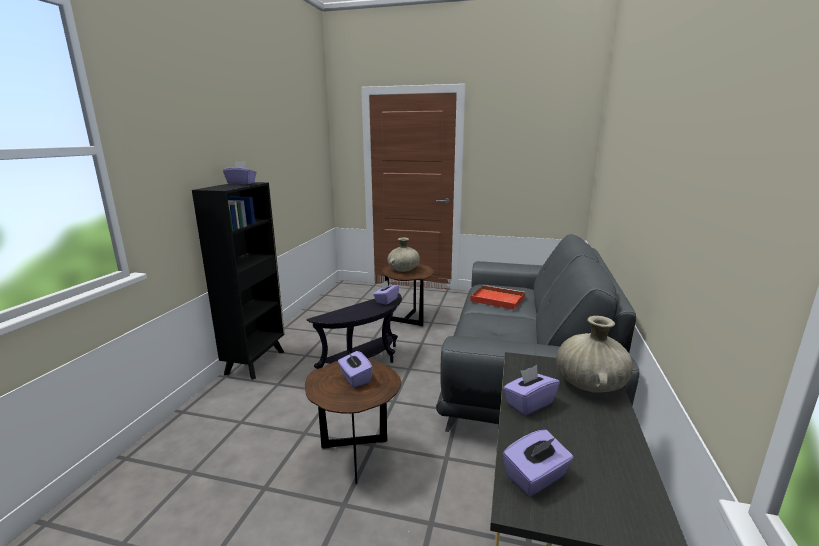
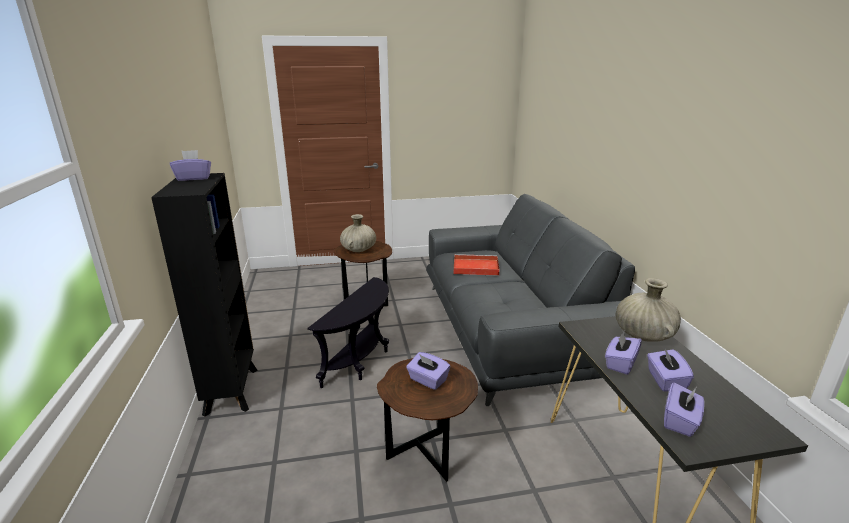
camera: 25 degrees left, 5 degrees up
purple tissue box [373,281,399,305] -> purple tissue box moved to [647,349,694,392]

